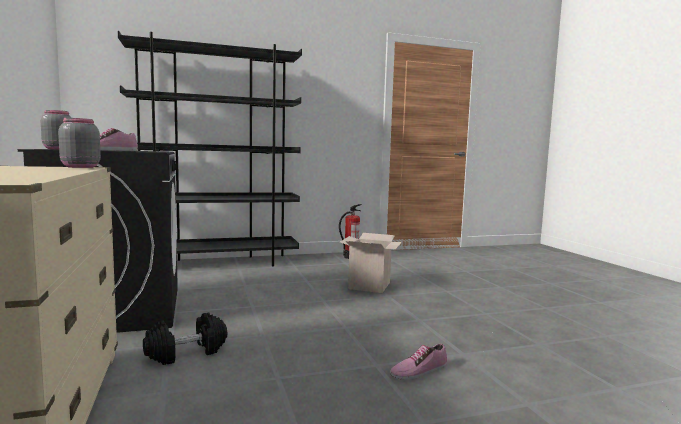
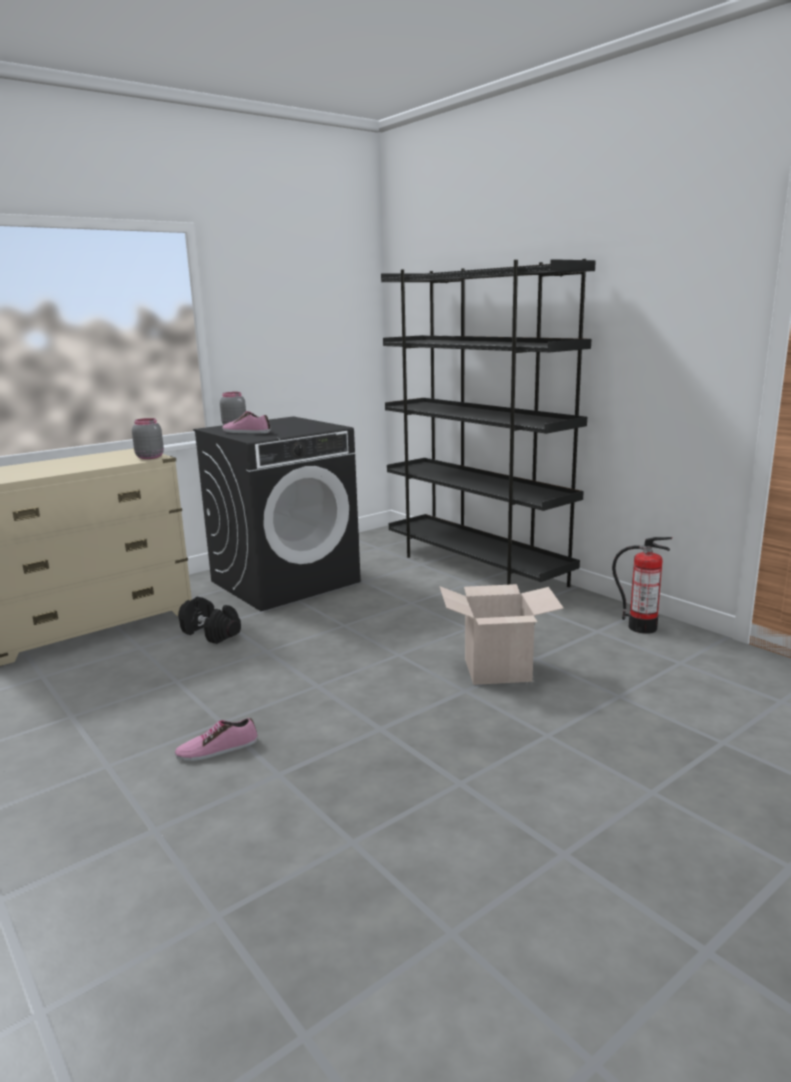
camera: 70 degrees right, 10 degrees up
shoe [390,344,447,380] -> shoe turned 60 degrees counterclockwise [175,718,258,761]

